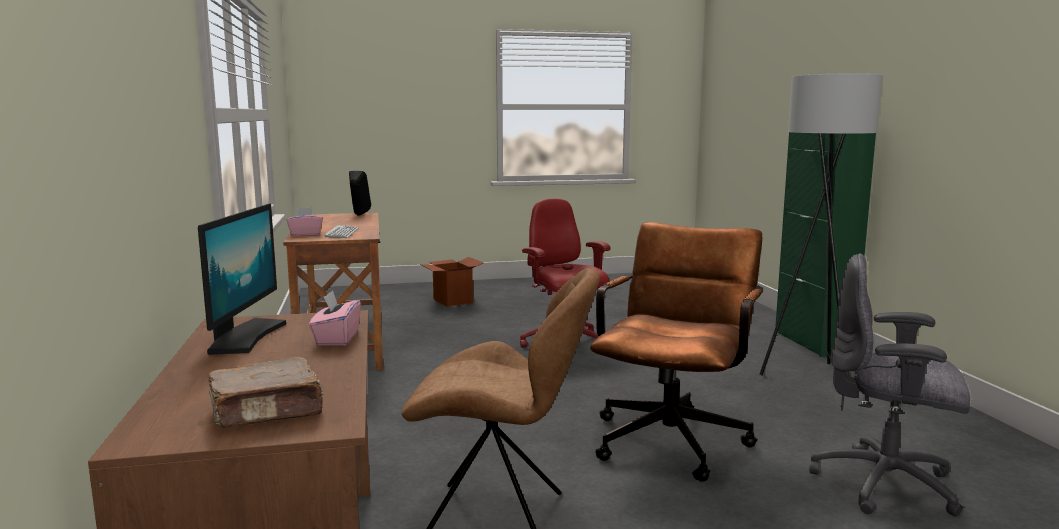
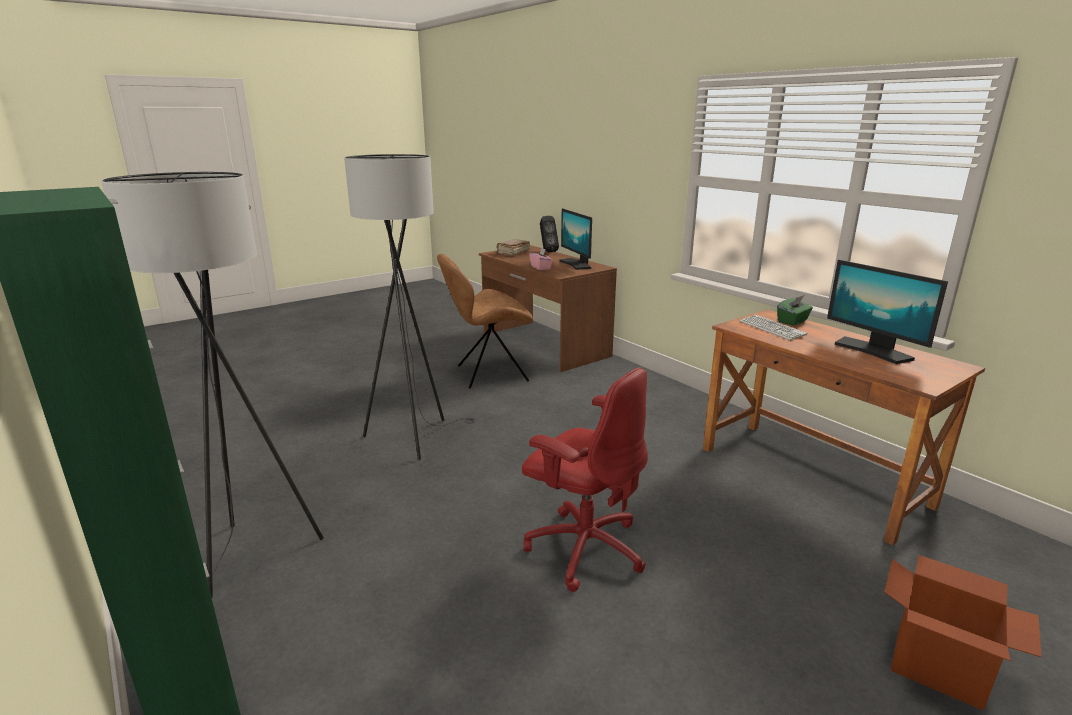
camera: 155 degrees right, 10 degrees up
pink tissue box [287,207,323,236] -> green tissue box [777,295,813,326]
black speaker [349,171,371,216] -> black speaker moved to [540,216,559,252]
brown office chair [590,222,763,482] -> grey floor lamp [344,154,476,460]
grey office chair [809,253,970,516] -> none
none -> monitor [827,260,948,364]

